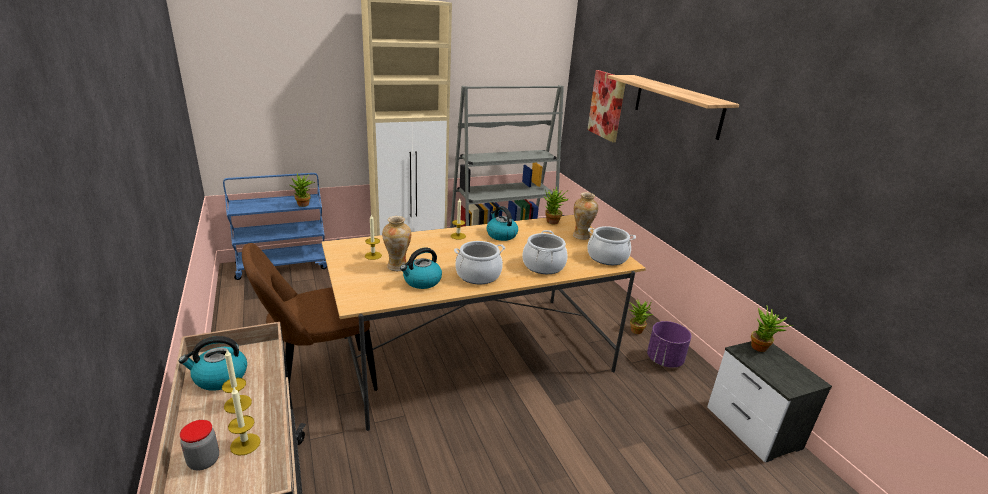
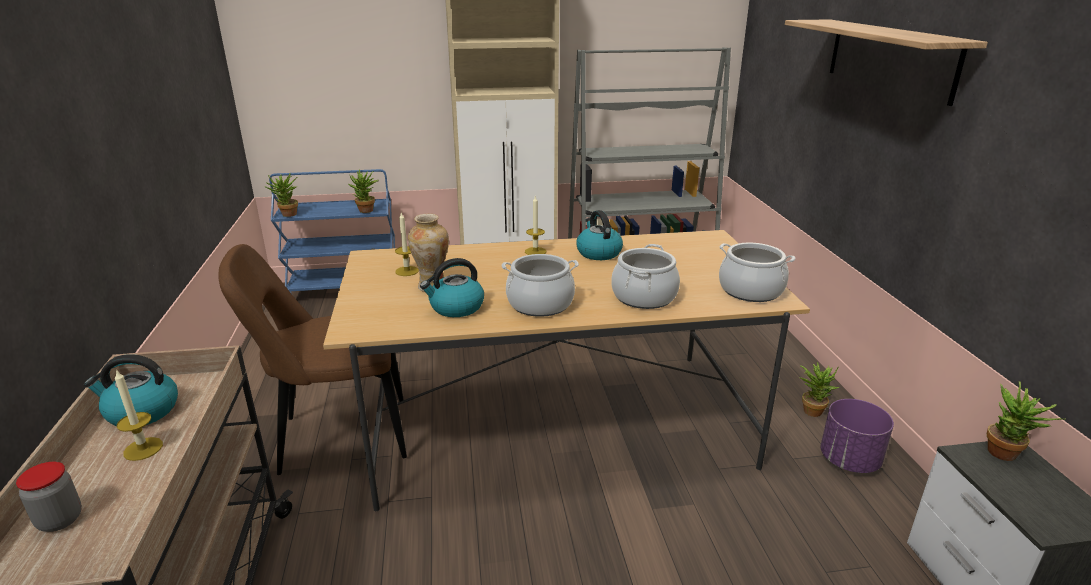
camera: 15 degrees right, 0 degrees up
candle [228,386,261,456] -> none
potted plant [544,187,568,225] -> potted plant moved to [265,172,298,217]
vase [573,192,598,240] -> none
picture [587,70,625,142] -> none

